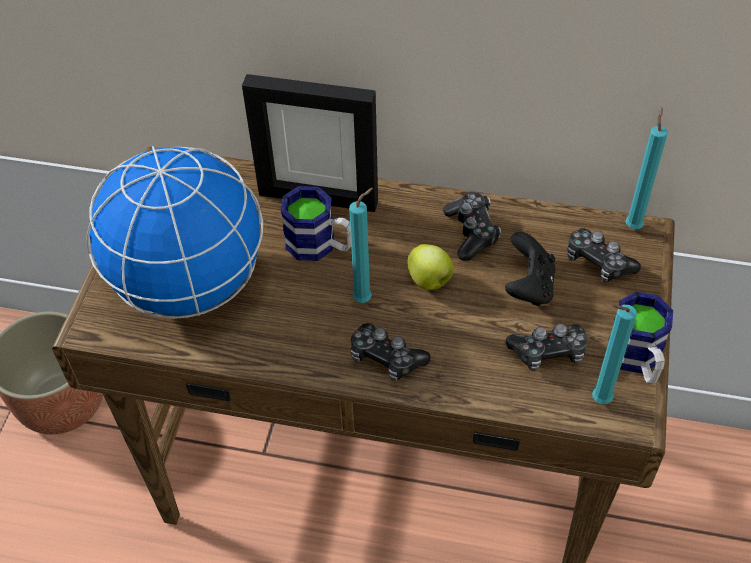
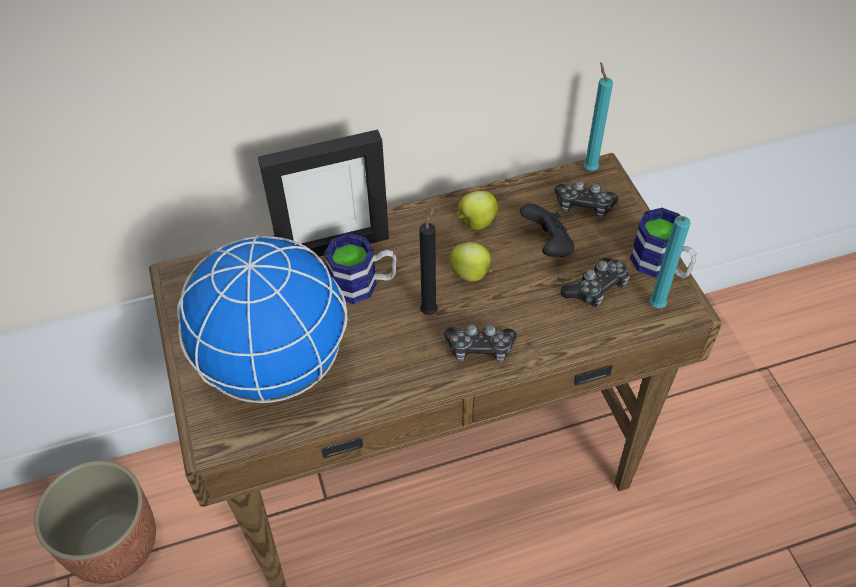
camera: 30 degrees left, 0 degrees up
turquoise candle [349,188,373,303] -> black candle [419,207,438,315]
game controller [443,192,501,261] -> apple [458,191,498,230]

